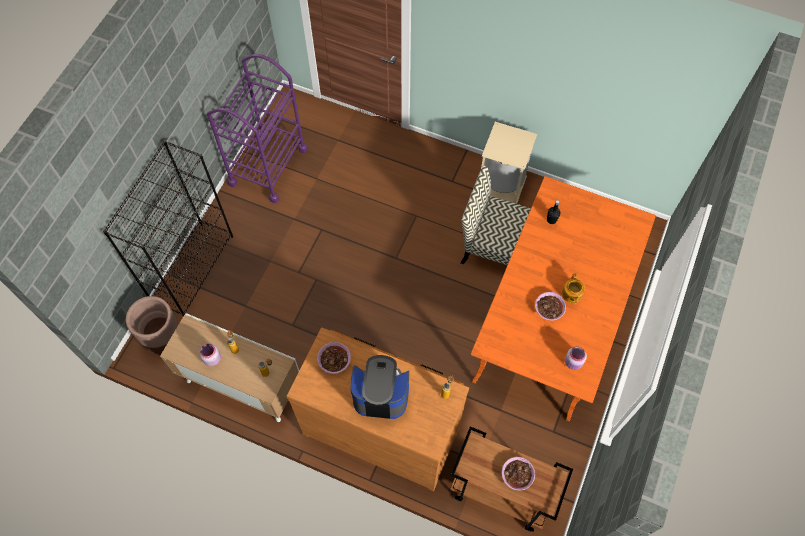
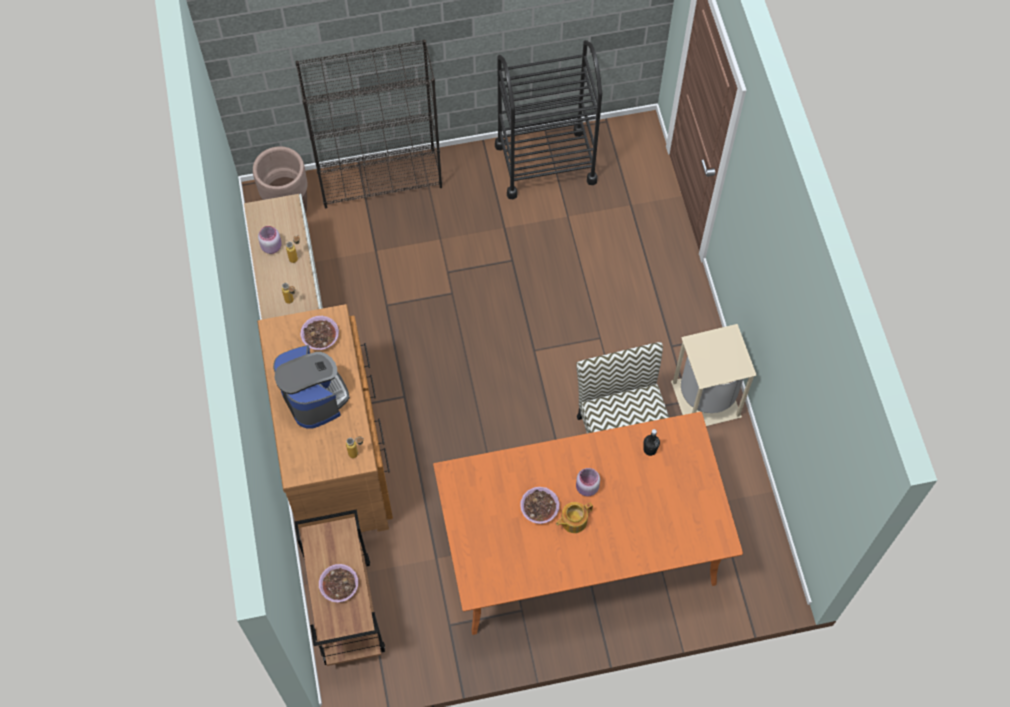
camera: 55 degrees right, 0 degrees up
purple cart [207,54,308,203] -> black cart [495,40,602,199]
pink jar [565,346,587,370] -> pink jar moved to [576,468,600,497]

